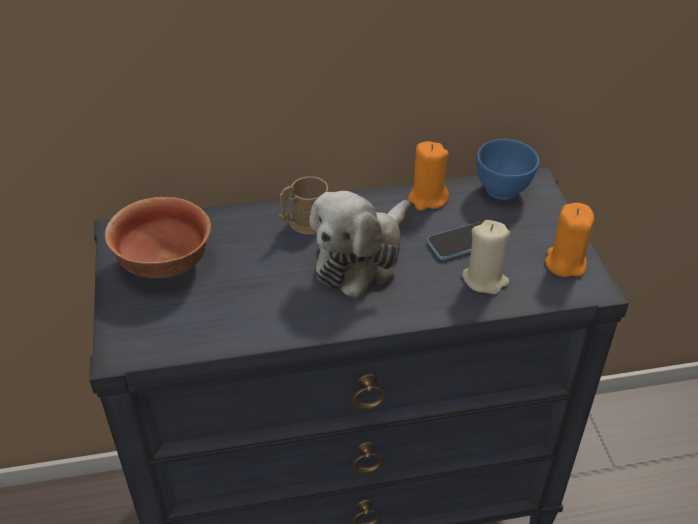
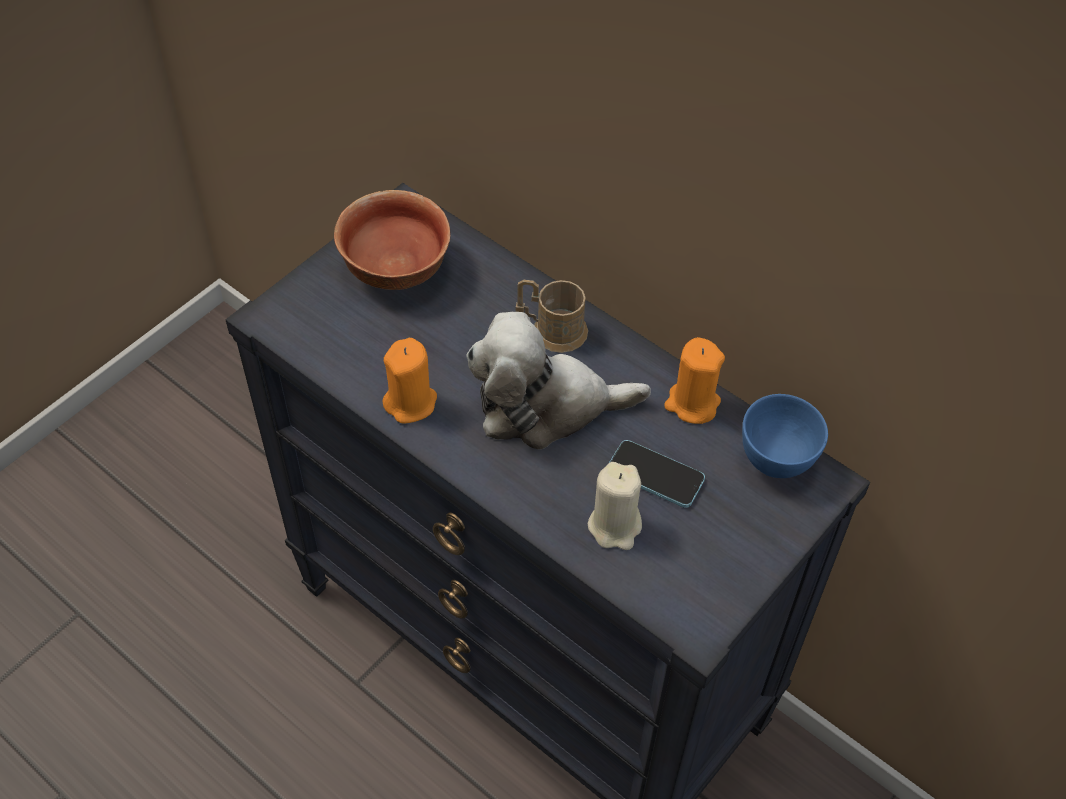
camera: 50 degrees right, 10 degrees up
orange candle [545,203,594,277] -> orange candle moved to [382,338,437,423]

